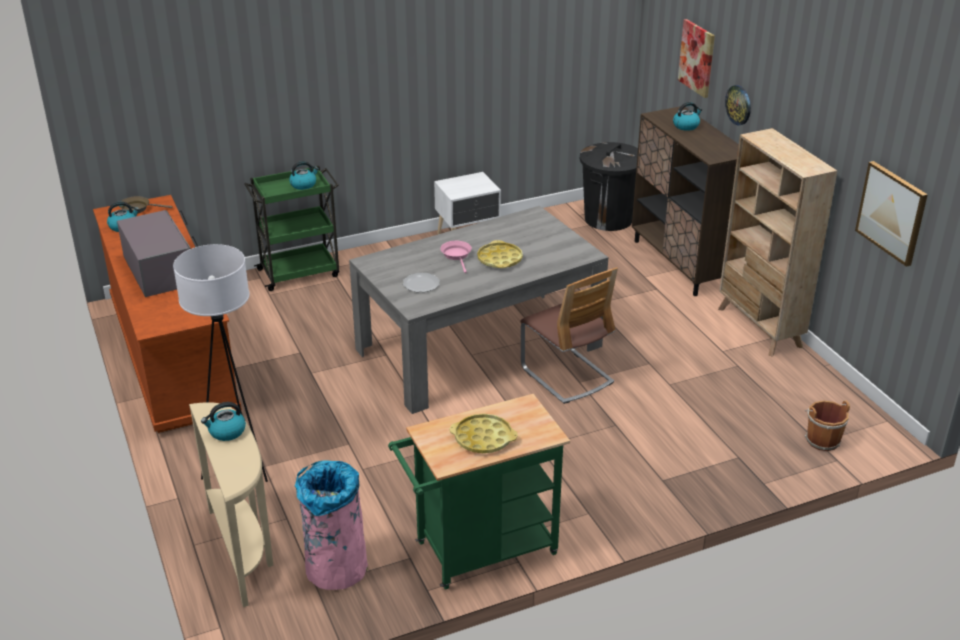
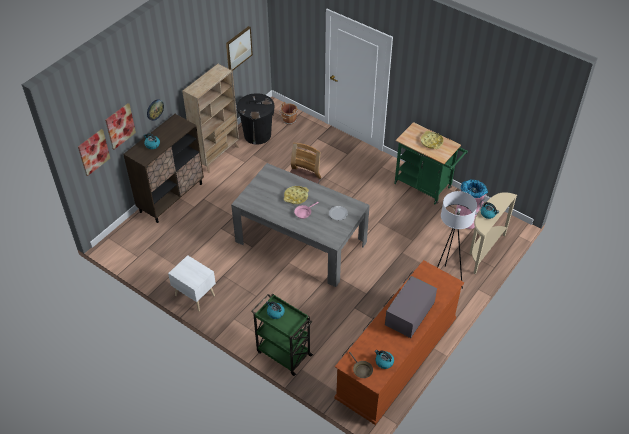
camera: 120 degrees left, 15 degrees up
black trash can [580,142,638,231] -> black trash can moved to [237,93,274,145]
none -> picture [78,129,110,176]

